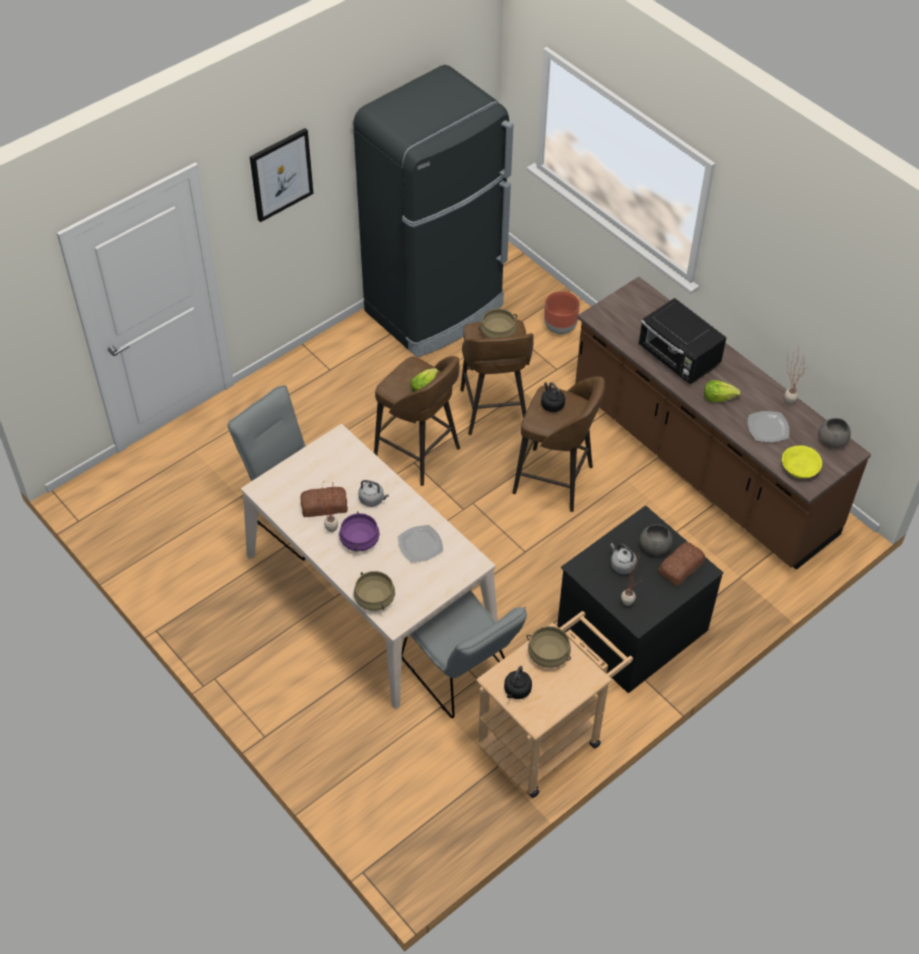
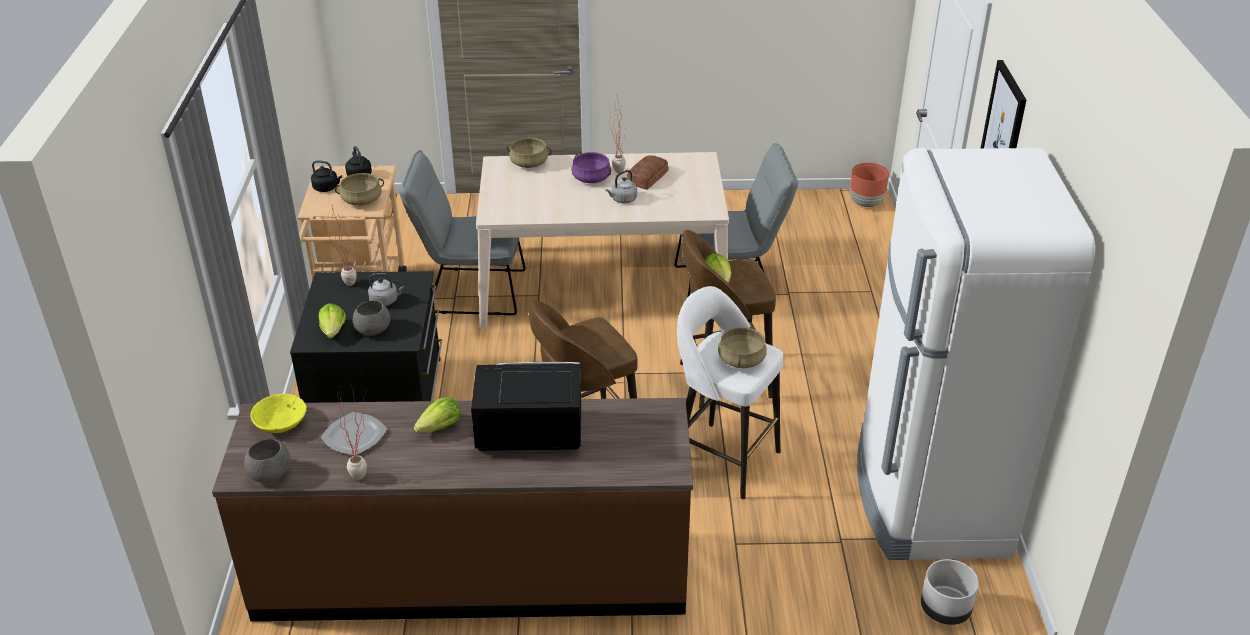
camera: 130 degrees right, 15 degrees down
black fridge [354,65,513,357] -> white fridge [857,148,1095,560]
plate [397,525,443,562] -> none
brown stool [460,319,534,435] -> white stool [677,286,783,499]
black kettle [541,382,565,412] -> black kettle moved to [311,160,342,192]
brown planter [544,291,580,334] -> brown planter moved to [850,163,889,207]
bread [658,542,705,586] -> lettuce [318,303,346,338]
none -> grey planter [921,559,979,625]

